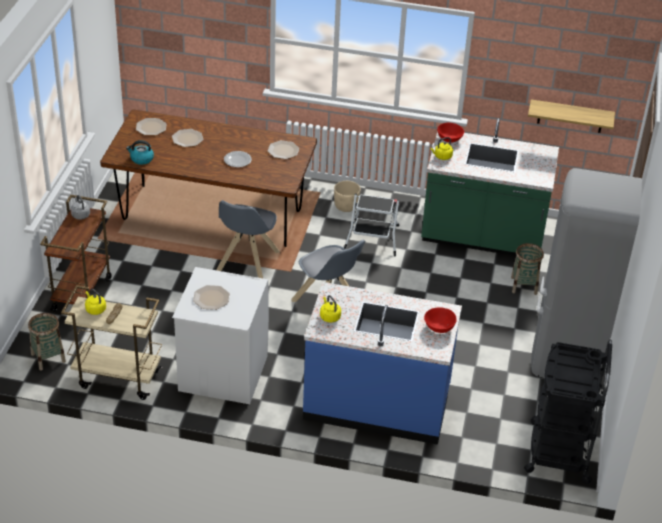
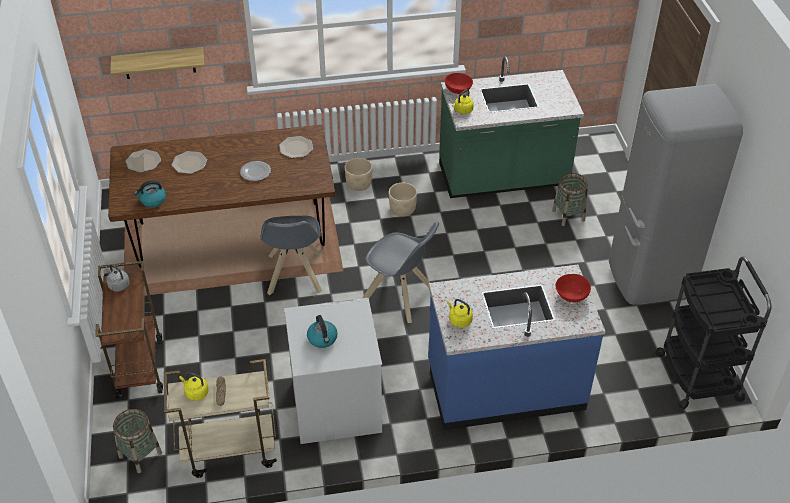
camera: 20 degrees left, 5 degrees up
plate [193,285,230,310] -> kettle [307,315,338,348]
step ladder [344,194,399,256] -> beige planter [389,182,417,217]
shelf [528,99,615,133] -> shelf moved to [110,47,205,79]

